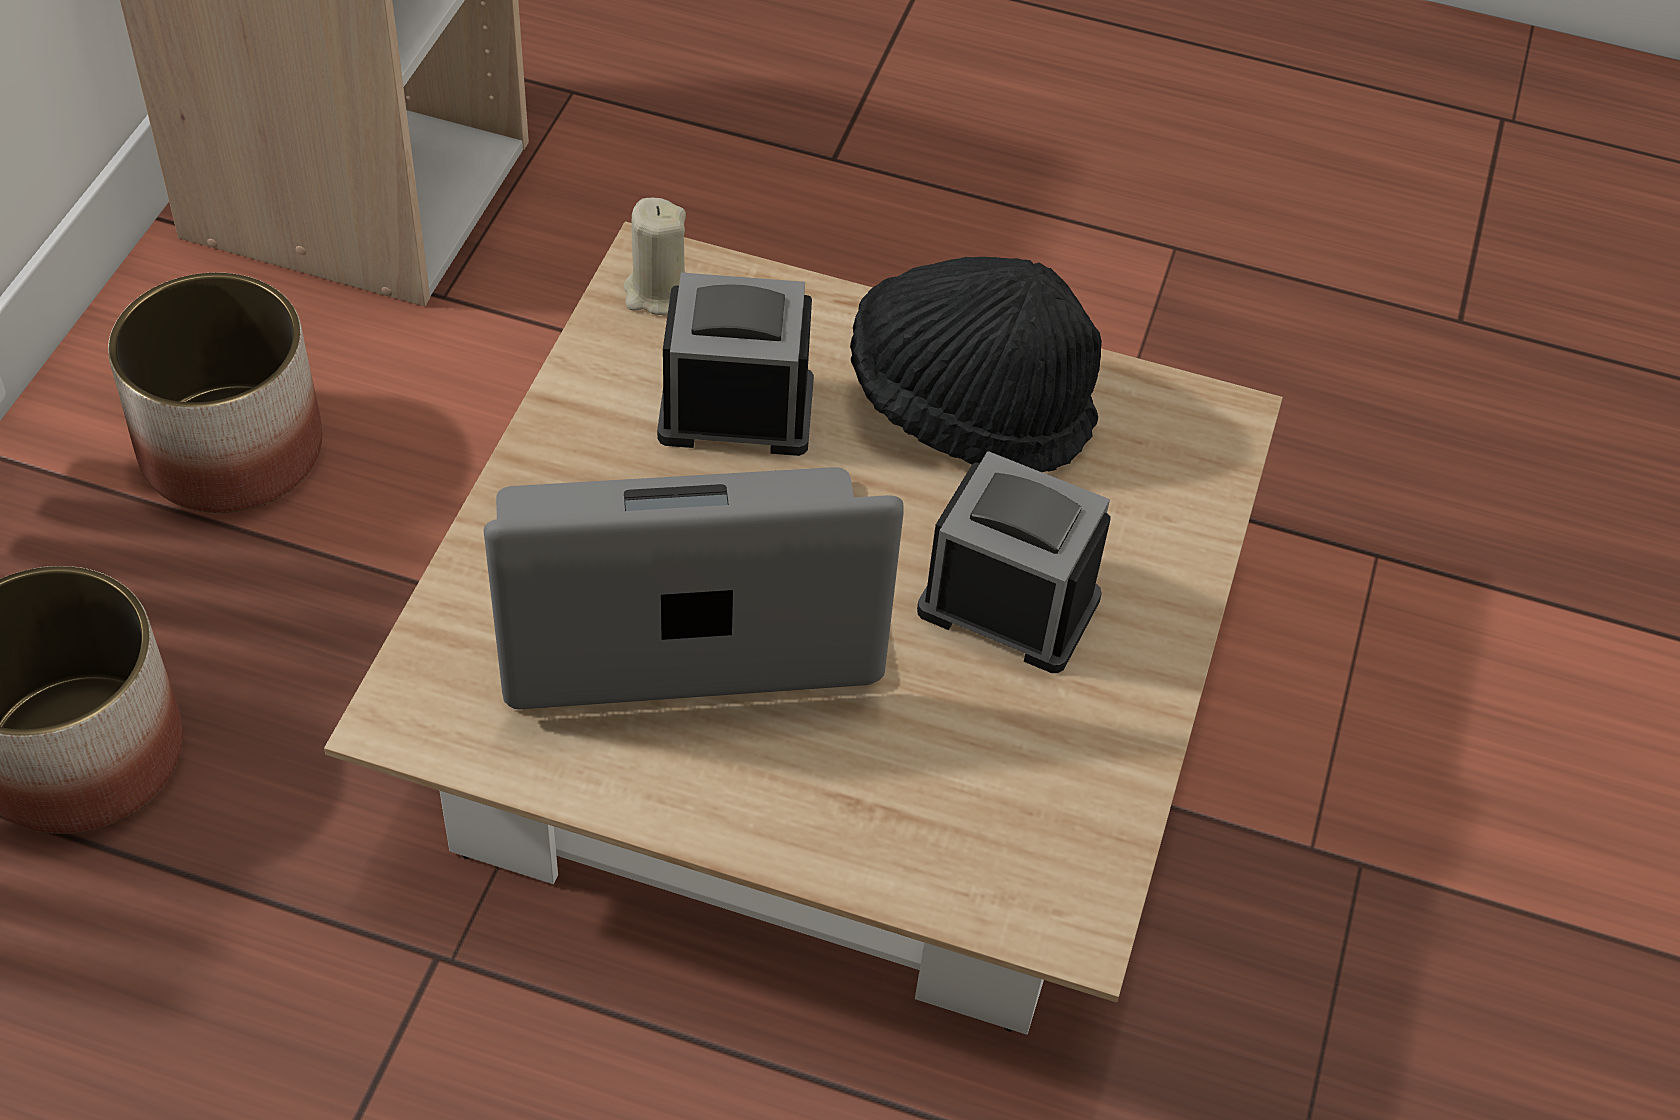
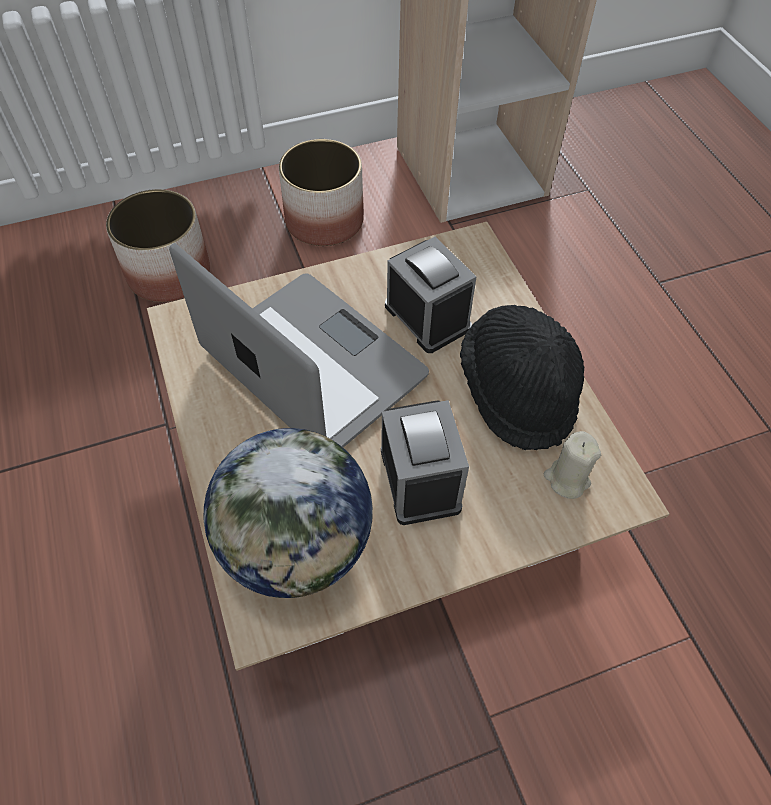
camera: 55 degrees right, 5 degrees up
beige candle [623,198,686,315] -> beige candle moved to [544,431,601,499]
none -> globe [204,428,373,598]

